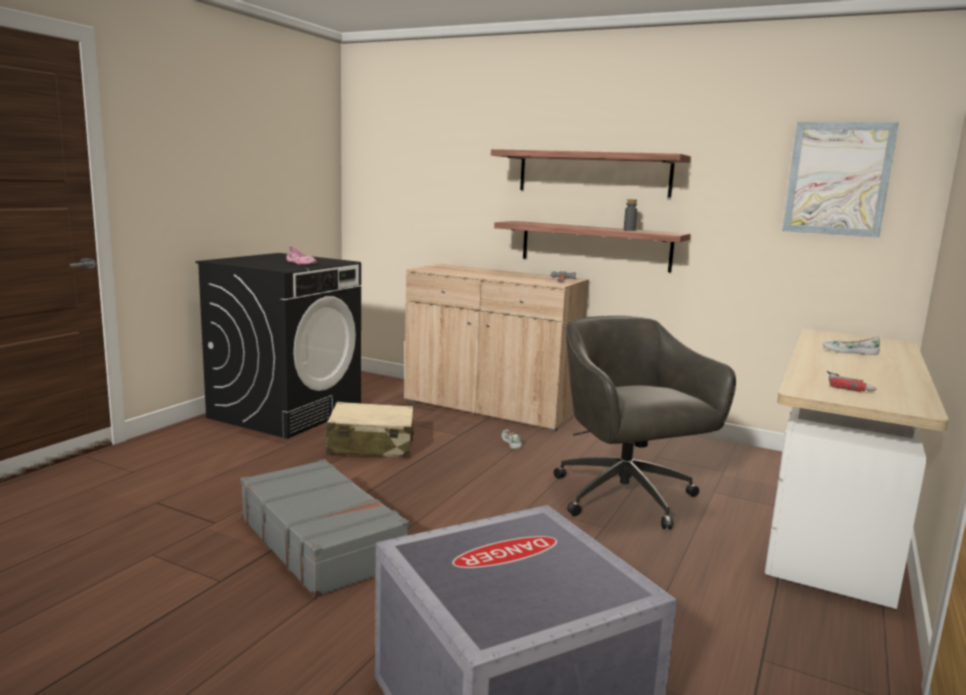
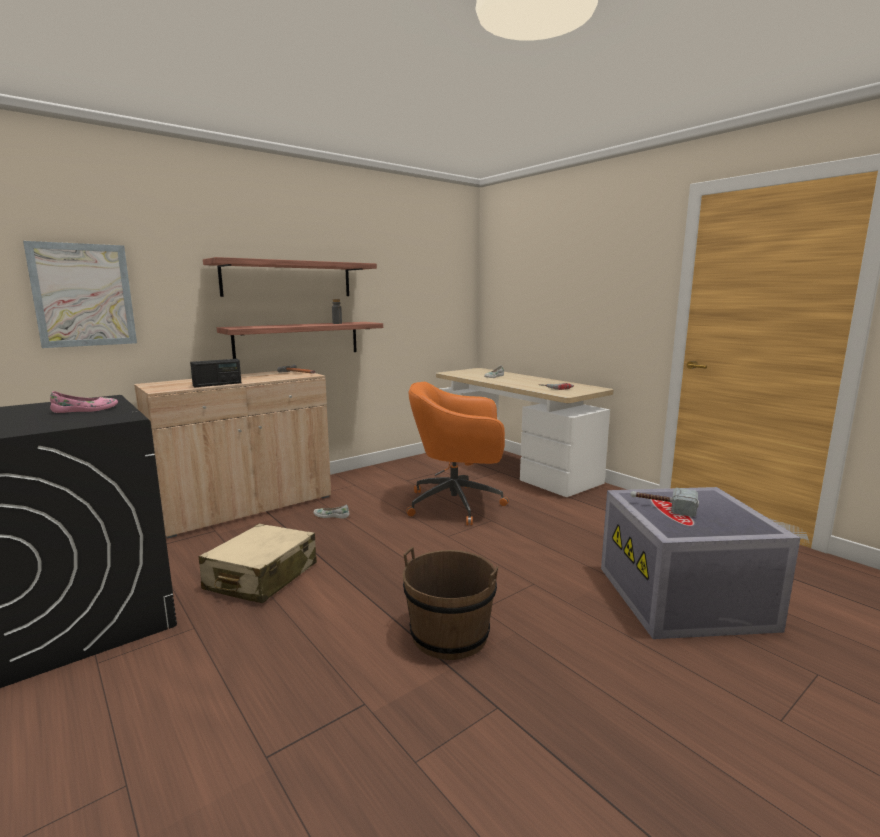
camera: 65 degrees left, 0 degrees up
grey suitcase [240,459,409,598] -> brown bucket [403,547,498,660]
grey office chair [554,316,736,530] -> orange office chair [406,382,509,525]
picture [782,122,899,237] -> picture moved to [23,241,137,348]
none -> radio [190,359,241,387]
none -> hammer [630,488,699,517]

